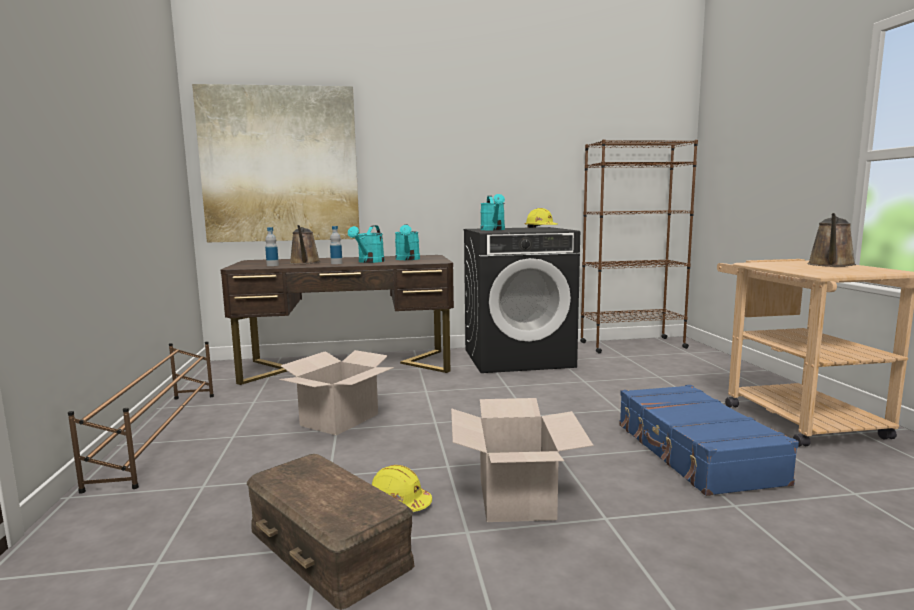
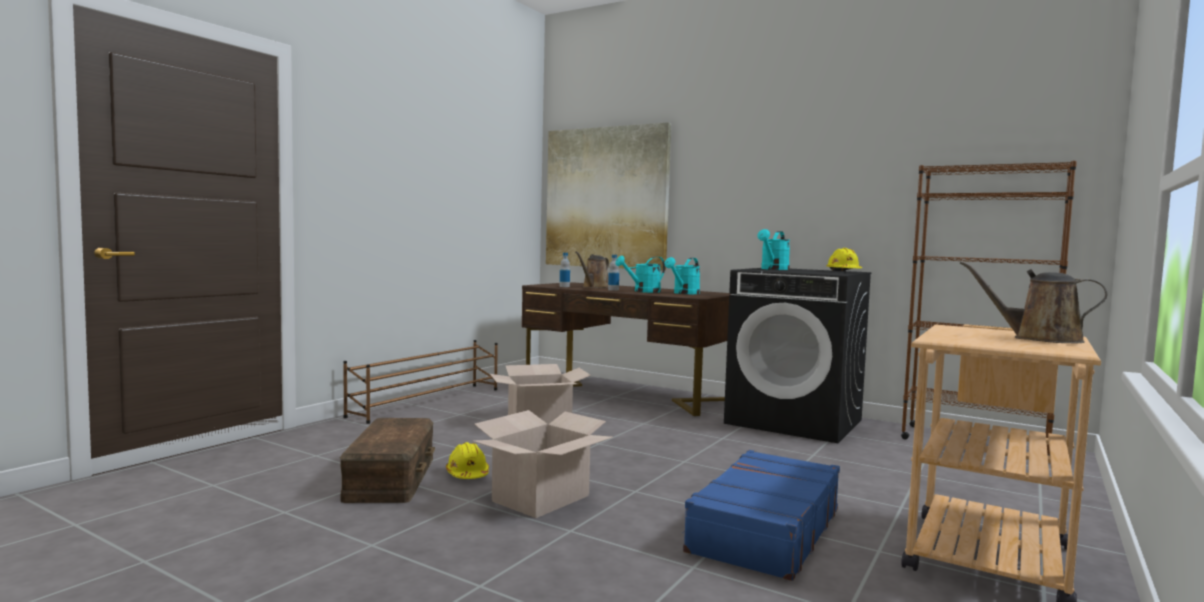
camera: 40 degrees right, 5 degrees down
brown watering can [807,213,856,267] -> brown watering can turned 45 degrees clockwise [960,261,1108,343]

